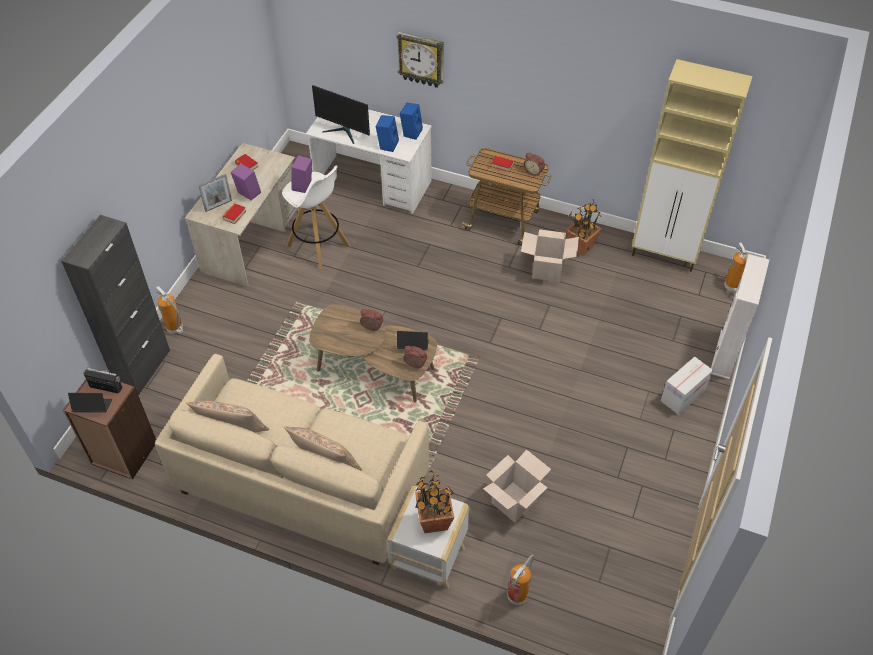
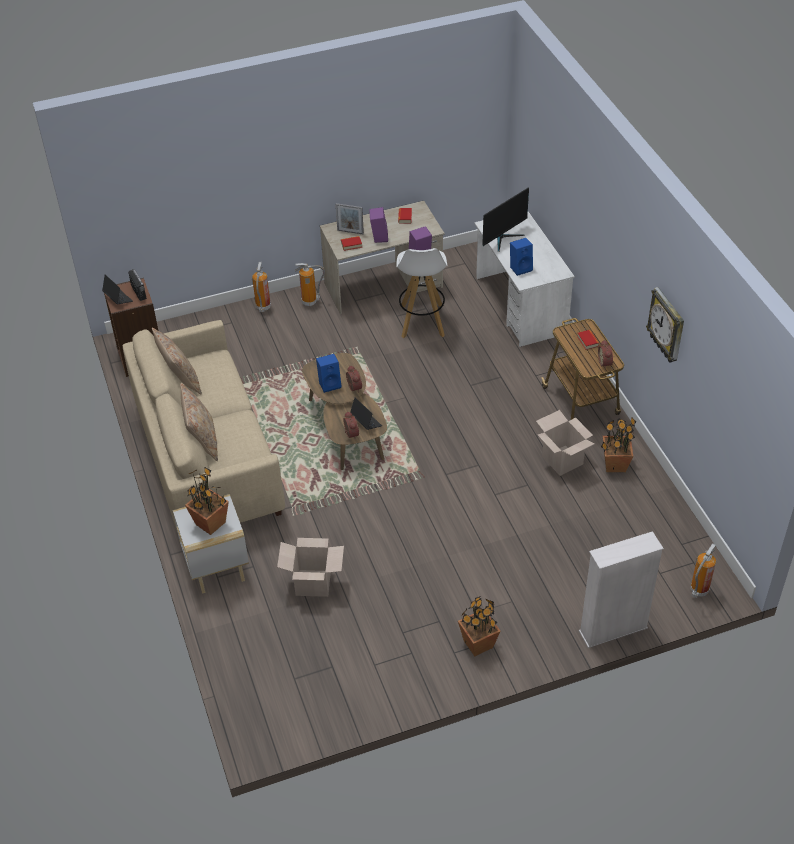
camera: 50 degrees right, 5 degrees down
black cabinet [61,215,170,395] -> none
monitor [312,85,370,144] -> monitor turned 120 degrees counterclockwise [482,187,529,252]
wall clock [397,32,444,88] -> wall clock moved to [646,287,684,363]
blue speaker [400,103,423,140] -> blue speaker moved to [316,354,342,393]
fire extinguisher [507,555,534,605] -> fire extinguisher moved to [295,263,325,306]
beige cabinet [632,59,753,272] -> none
cardboard box [661,357,713,415] -> none
none -> potted plant [458,596,501,657]

